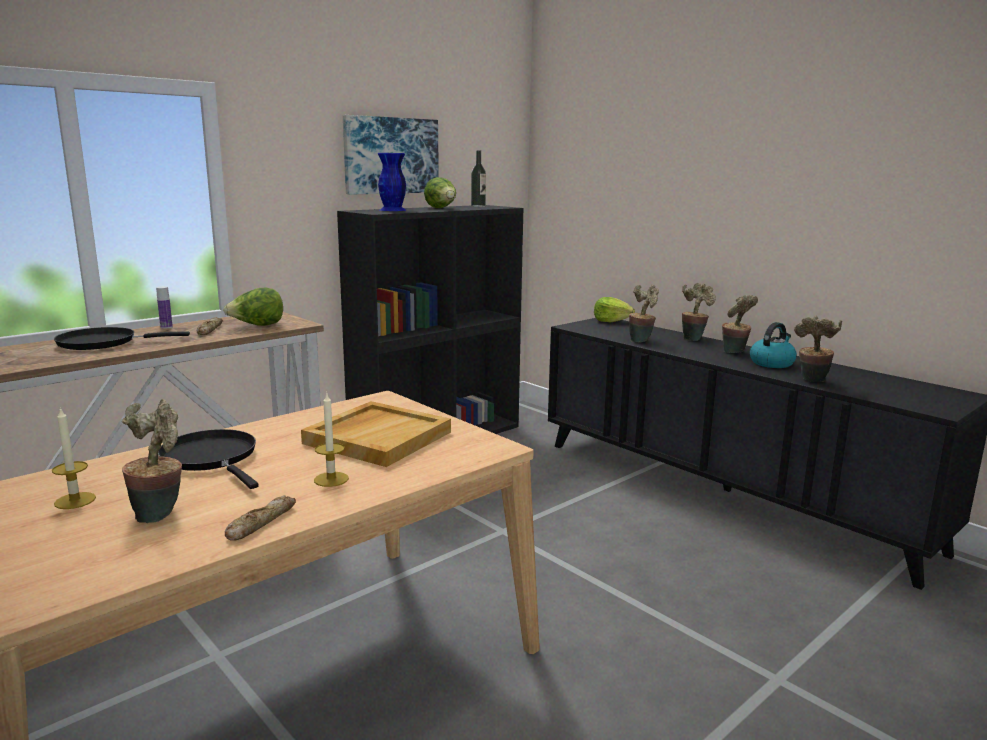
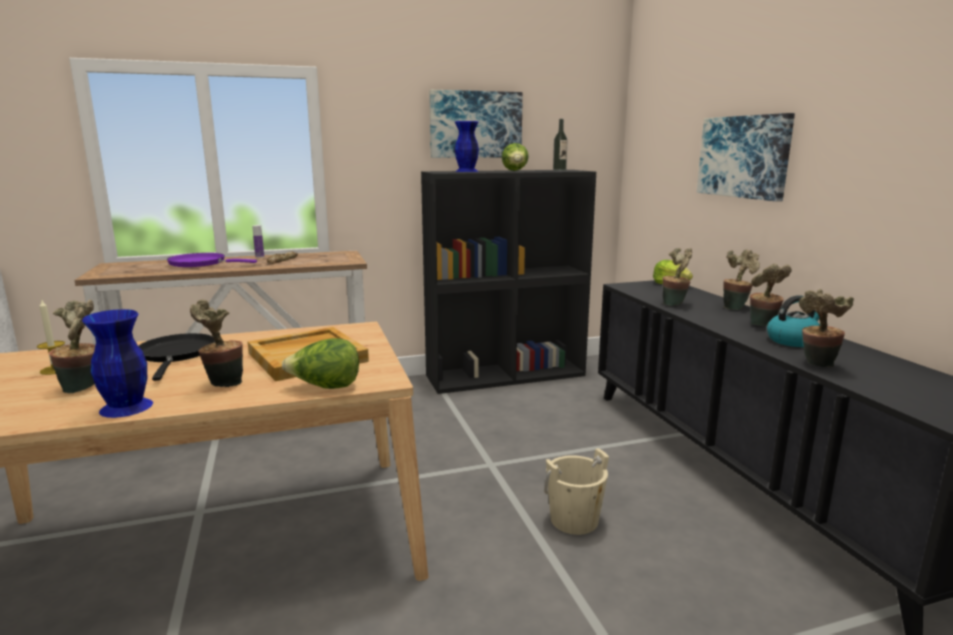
camera: 25 degrees right, 0 degrees up
black frying pan [54,327,190,350] -> purple frying pan [167,253,257,267]
lettuce [223,288,283,326] -> lettuce moved to [282,338,359,389]
bread [225,495,296,541] -> blue vase [82,309,153,418]
candle [314,394,349,487] -> potted plant [190,299,243,387]
none -> beige bucket [544,448,609,535]
none -> picture [697,113,795,202]

